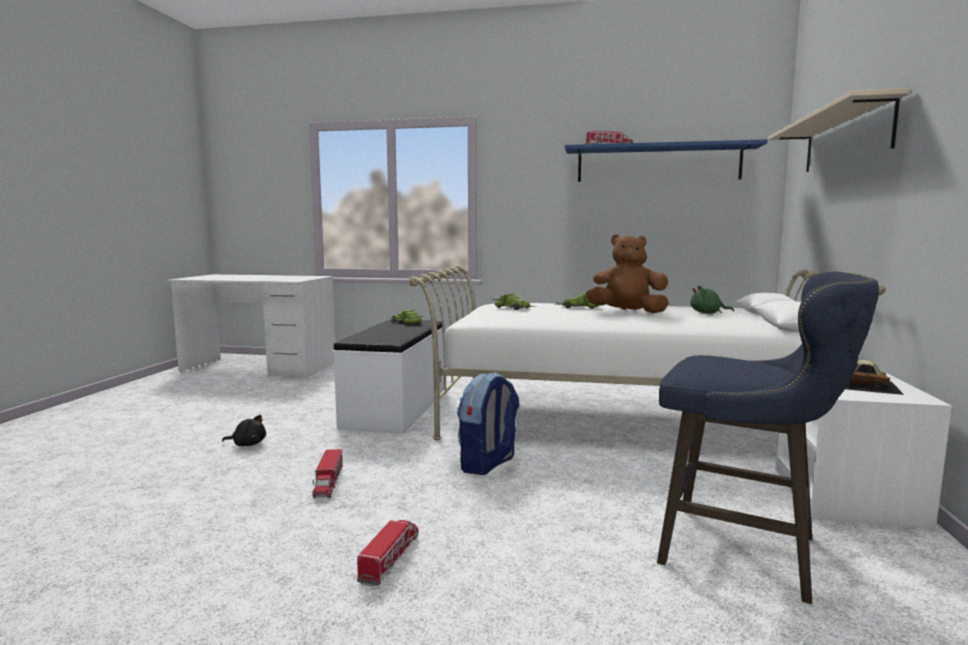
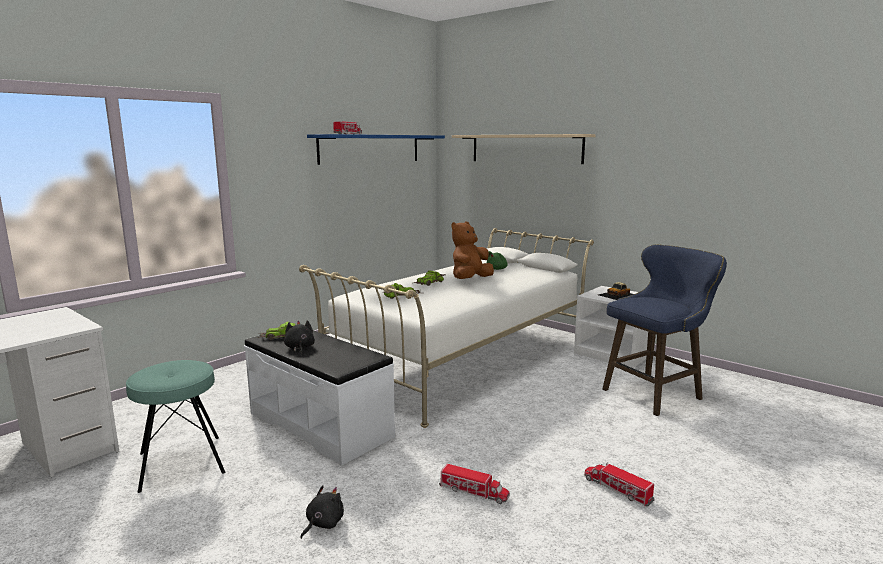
camera: 60 degrees left, 5 degrees up
backpack [457,372,519,475] -> none
none -> turquoise stool [126,360,225,493]
none -> black plush toy [284,320,315,354]

